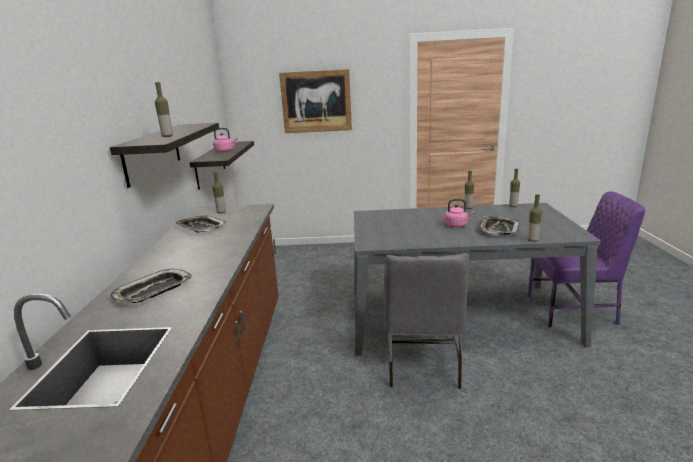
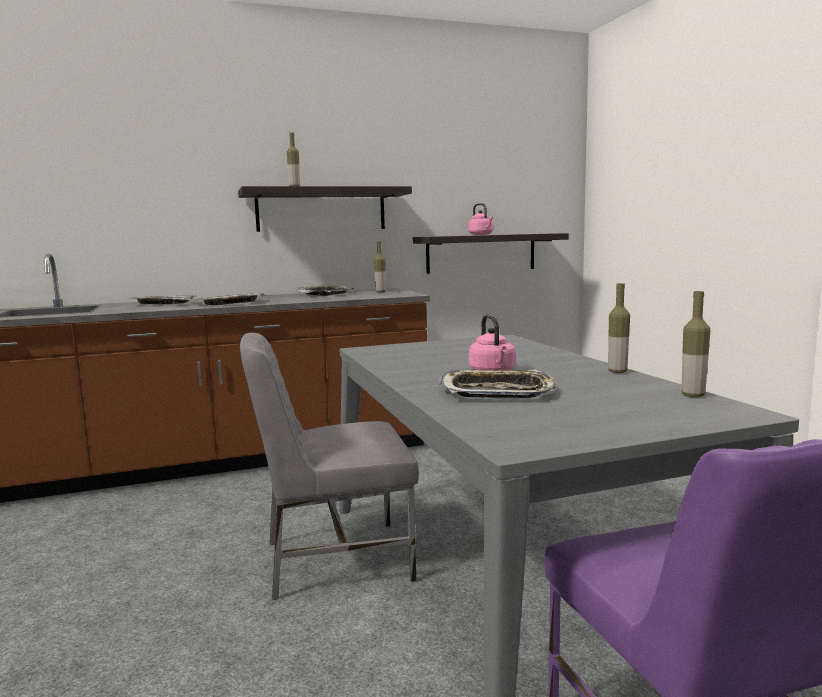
camera: 70 degrees right, 10 degrees down
picture [279,69,352,133] -> none
bottle [528,194,542,242] -> none
none -> tray [195,293,266,305]

